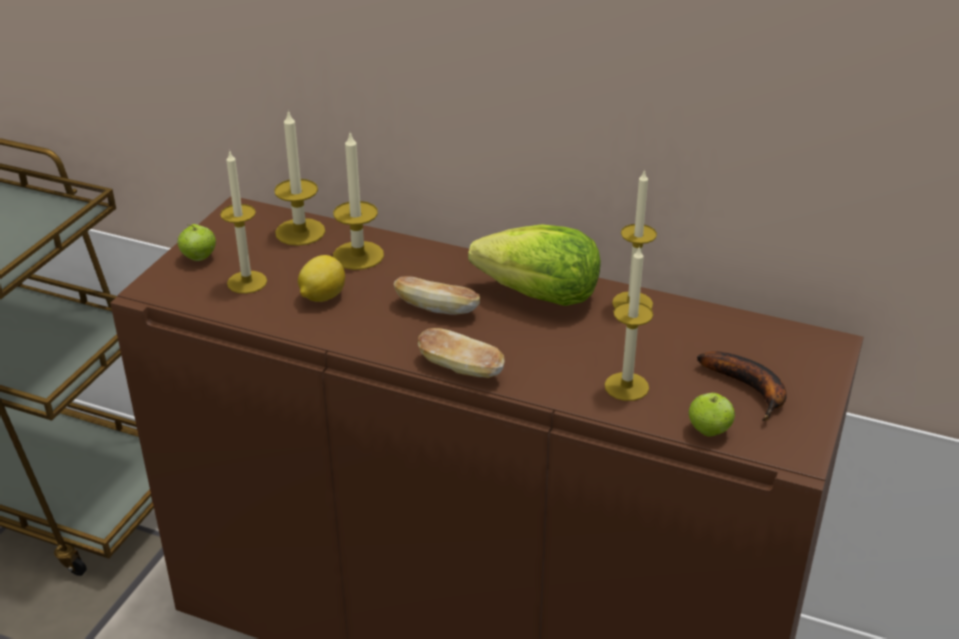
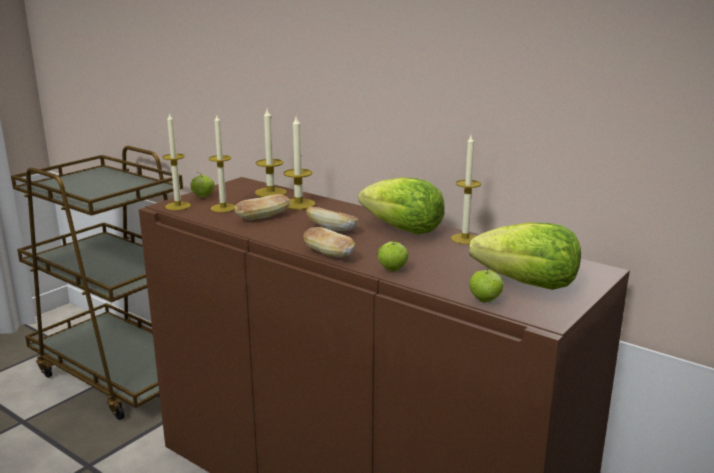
camera: 15 degrees right, 15 degrees down
lemon [298,255,345,302] -> bread [235,194,290,220]
candle [605,245,653,401] -> candle moved to [162,112,191,210]
banana [697,351,787,421] -> lettuce [469,222,581,290]
none -> apple [377,239,408,272]

